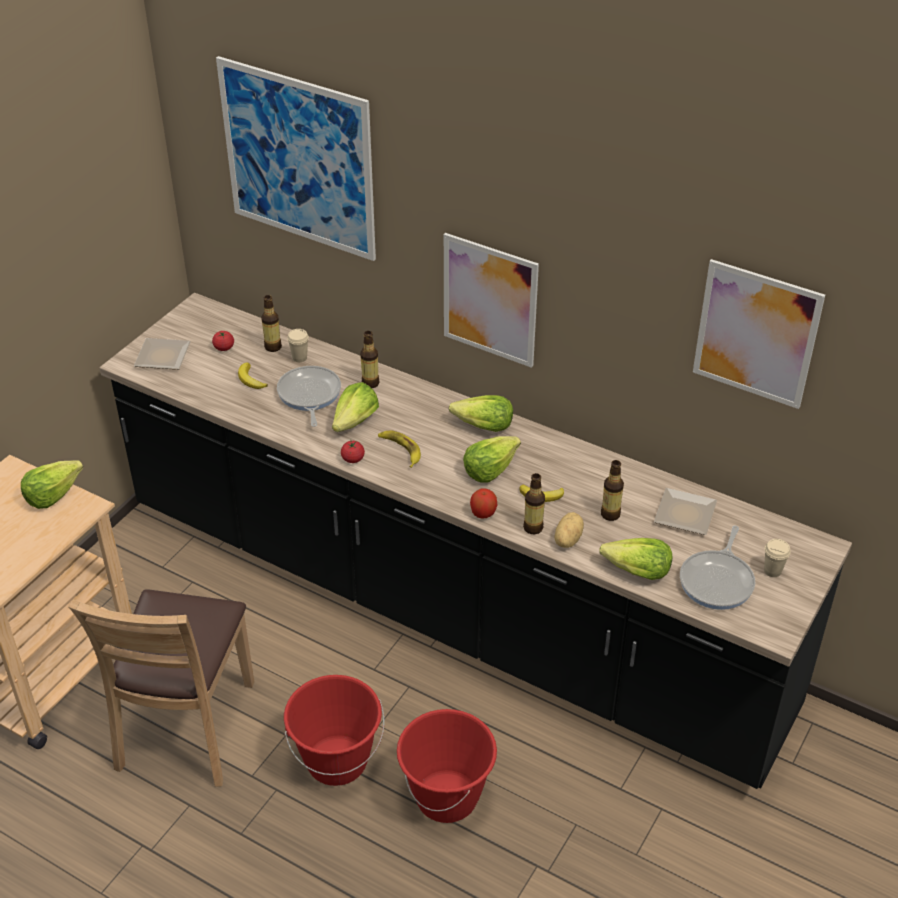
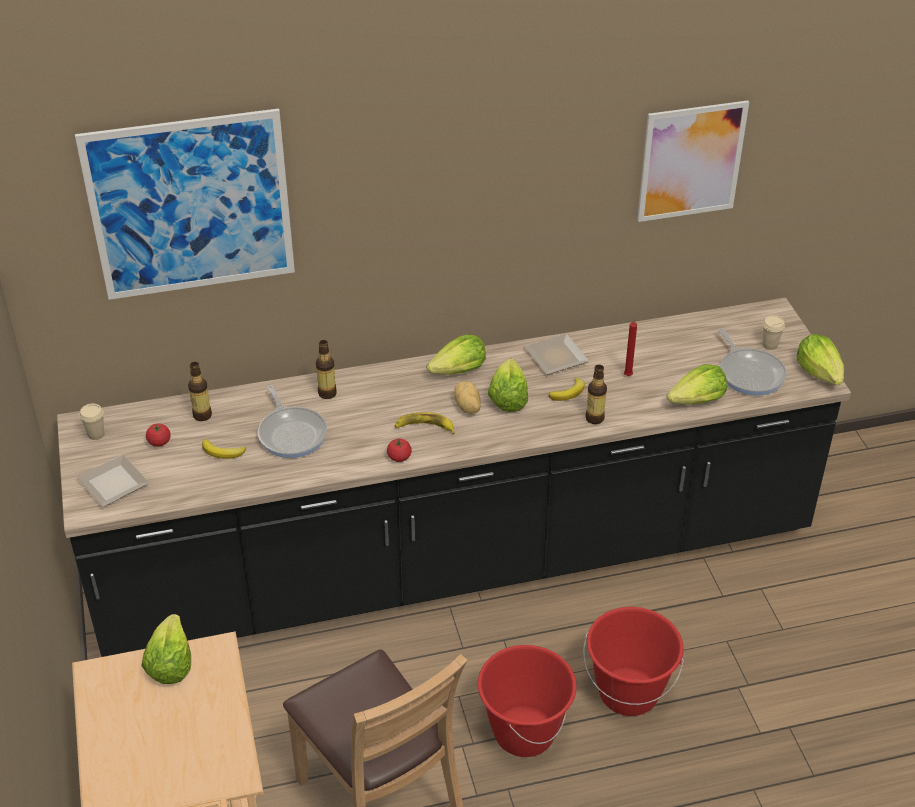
camera: 45 degrees left, 0 degrees up
frying pan [277,366,341,427] -> frying pan turned 150 degrees counterclockwise [258,385,327,458]
beige cup [287,329,309,362] -> beige cup moved to [79,403,104,440]
lettuce [332,382,379,432] -> lettuce moved to [797,334,844,385]
picture [444,233,539,368] -> none
apple [470,488,498,519] -> none
potato [555,512,584,548] -> potato moved to [454,381,481,414]
bottle [601,460,624,521] -> red candle [624,315,640,376]
plate [654,488,717,535] -> plate moved to [524,334,589,375]

